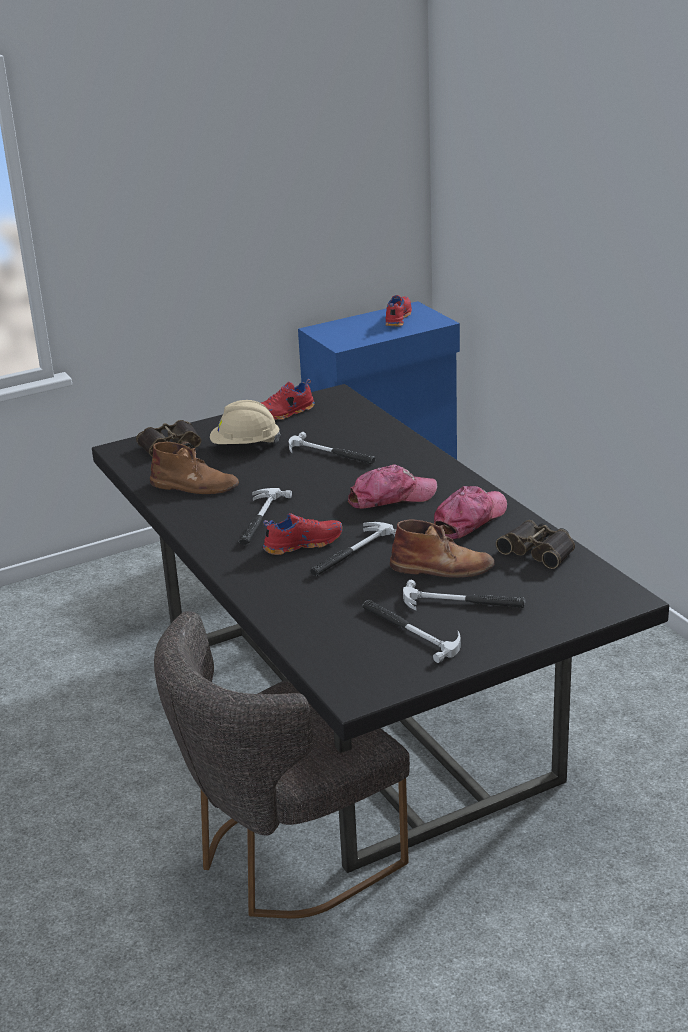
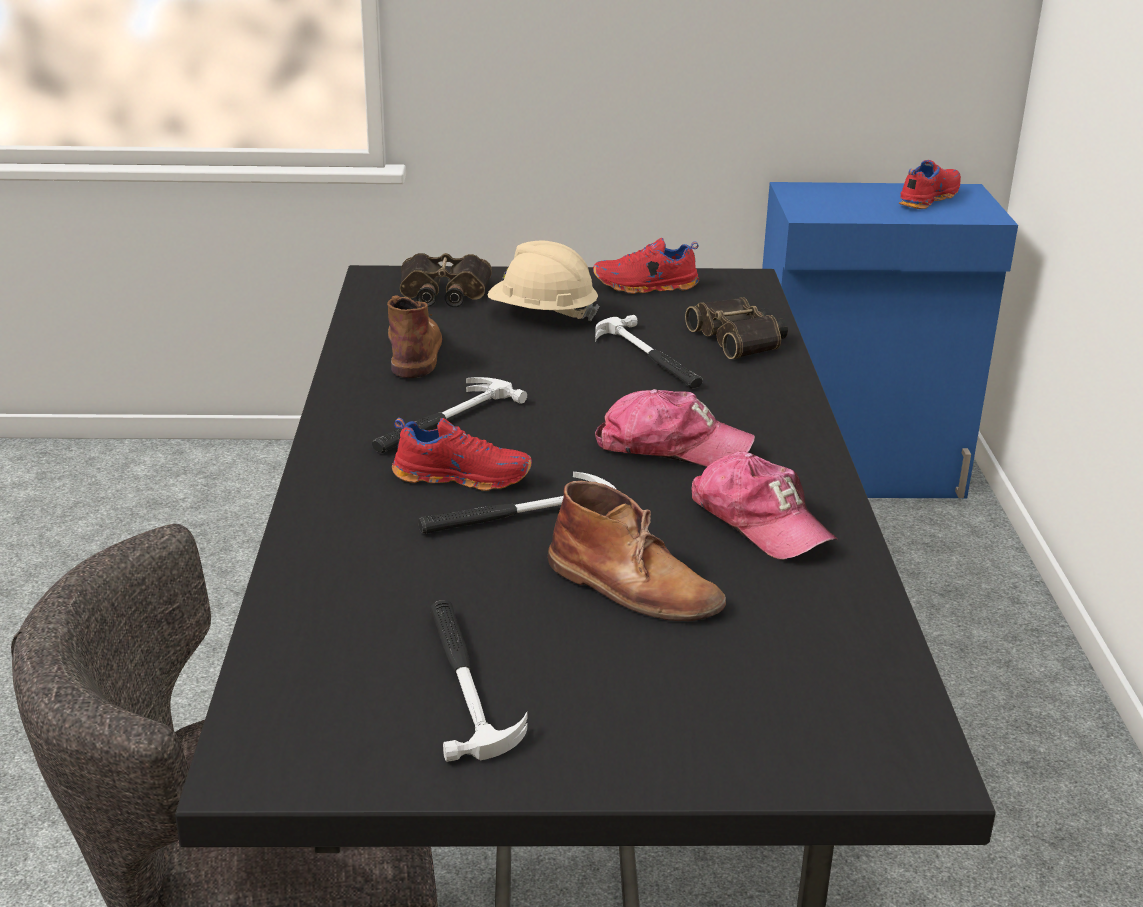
camera: 25 degrees right, 0 degrees up
brown boot [150,442,239,494] -> brown boot turned 135 degrees counterclockwise [387,295,442,378]
hammer [403,580,525,611] -> none
cap [434,486,507,539] -> cap turned 75 degrees clockwise [691,451,837,560]
binoculars [496,520,575,569] -> binoculars moved to [685,297,788,359]

